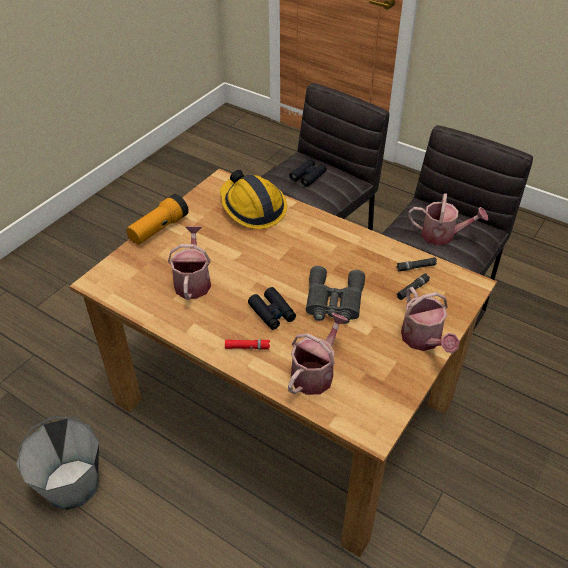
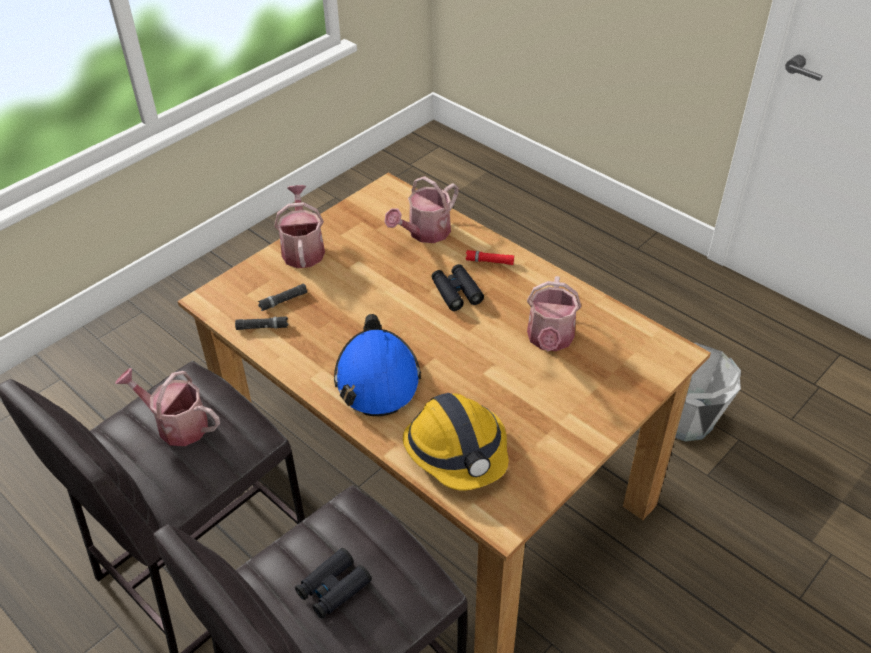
camera: 170 degrees left, 0 degrees up
flashlight [126,194,189,245] -> none
grey binoculars [306,266,365,324] -> none
none -> blue hard hat [334,314,421,416]

